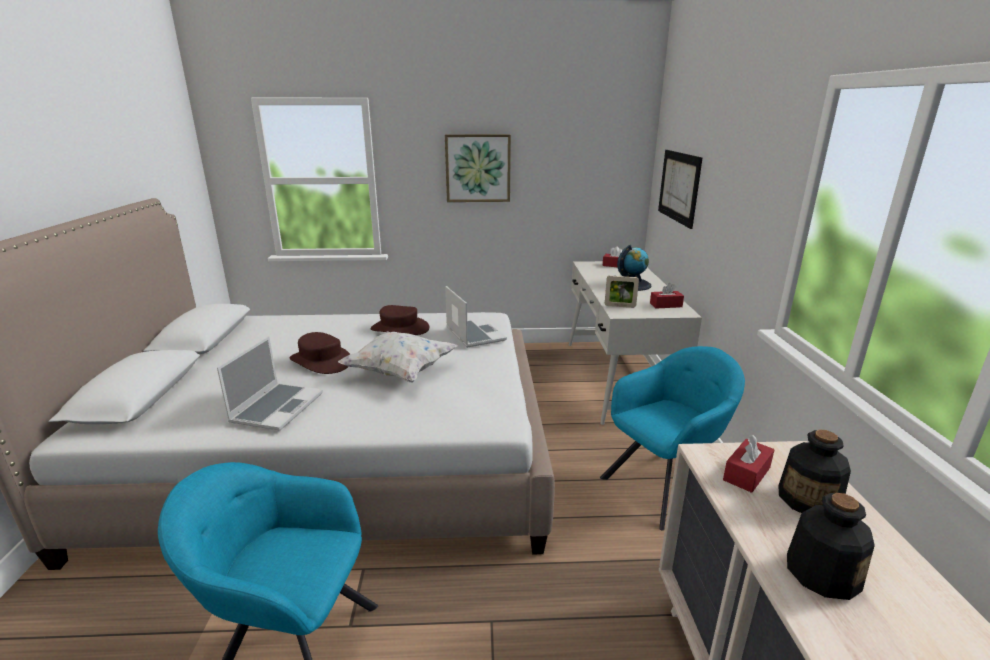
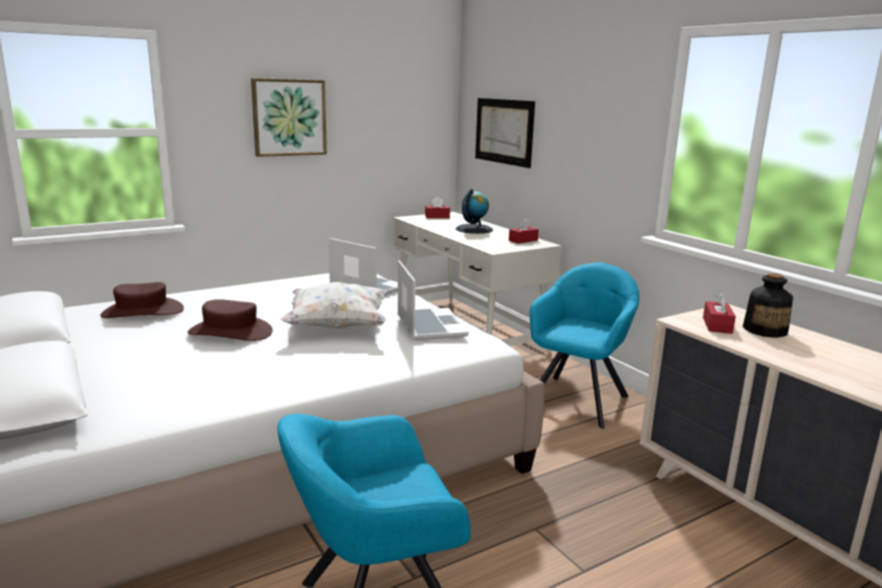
camera: 30 degrees left, 5 degrees down
laptop [217,336,323,431] -> laptop moved to [397,260,469,340]
brown hat [371,305,429,335] -> brown hat moved to [100,282,184,318]
picture frame [605,276,639,308] -> none
bottle [787,493,875,600] -> none

